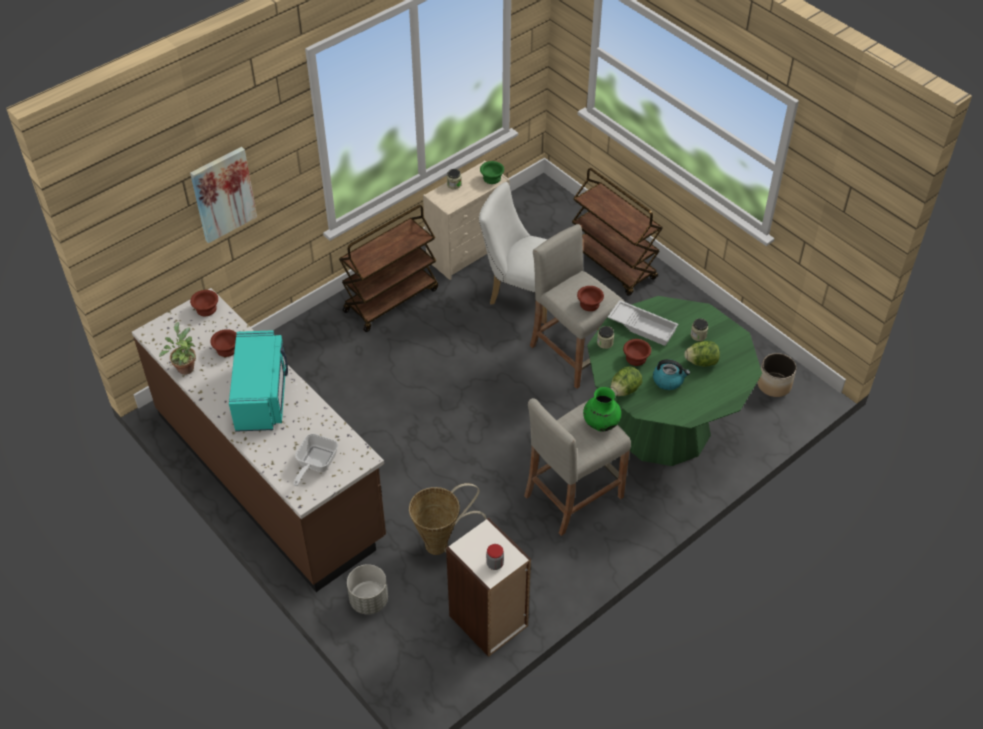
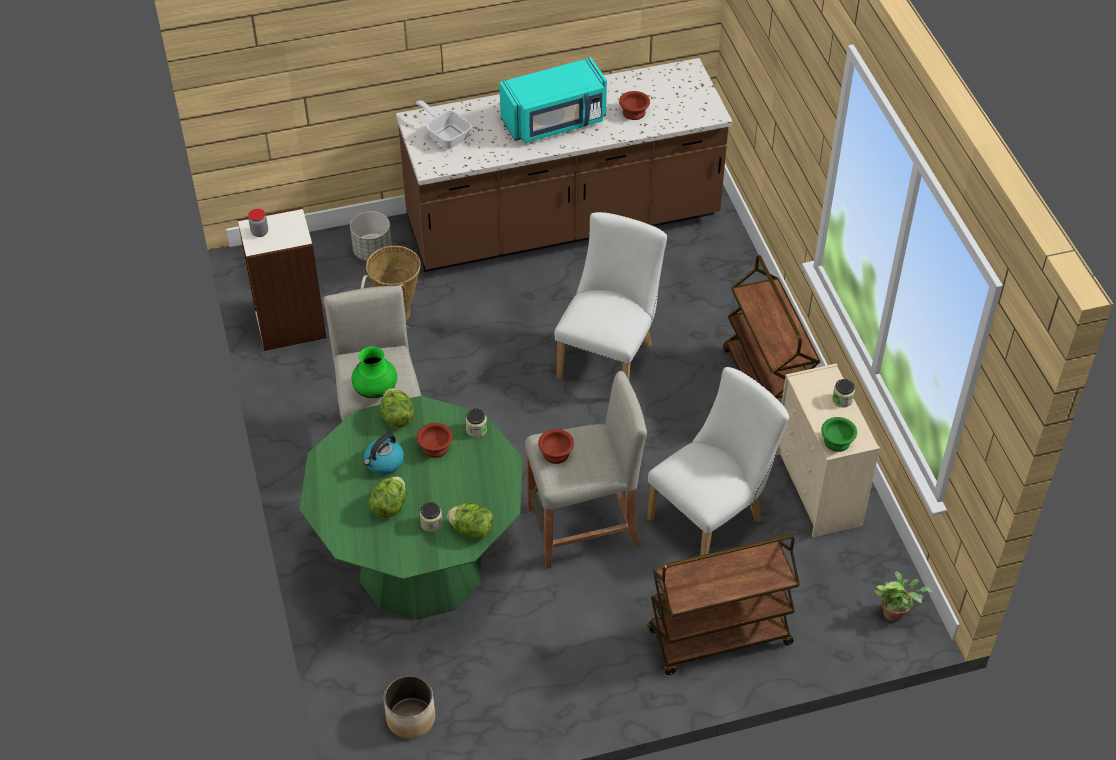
camera: 115 degrees right, 0 degrees up
potted plant [159,322,196,375] -> potted plant moved to [874,571,933,622]
picture [190,147,257,243] -> none
brown bowl [190,290,218,316] -> none
turquoise microwave [229,330,288,432] -> turquoise microwave turned 45 degrees counterclockwise [499,58,607,143]
white tray [608,300,678,346] -> none
none -> lettuce [447,503,493,539]
none -> white chair [554,212,667,380]

